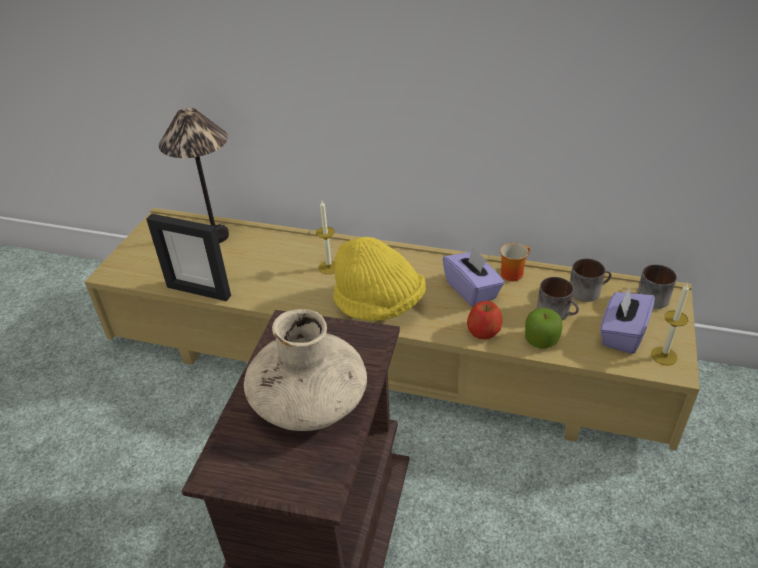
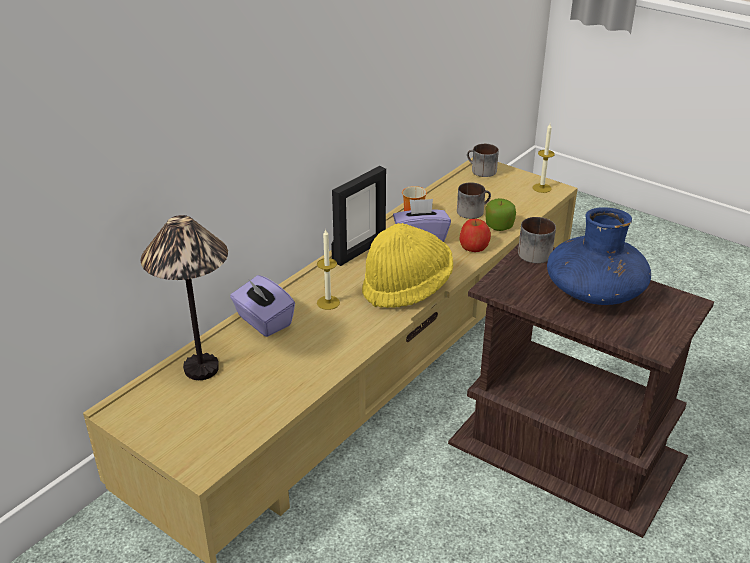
camera: 70 degrees left, 5 degrees down
picture frame [146,214,231,301] -> picture frame moved to [331,166,386,266]
beige vase [244,309,367,431] -> blue vase [547,208,651,305]
mug [570,258,612,302] -> mug moved to [518,217,556,263]
purple tissue box [600,289,655,354] -> purple tissue box moved to [230,275,295,337]

